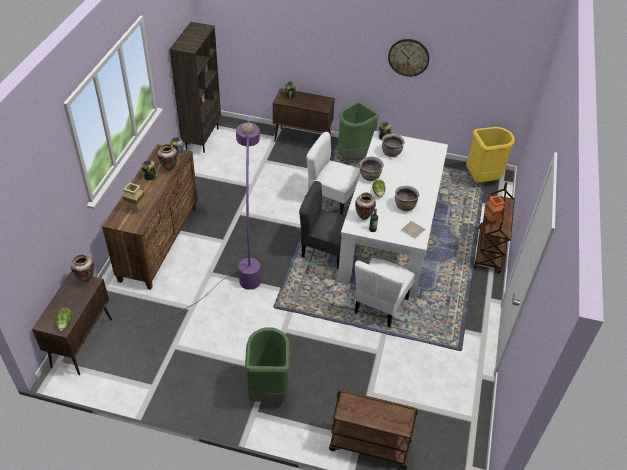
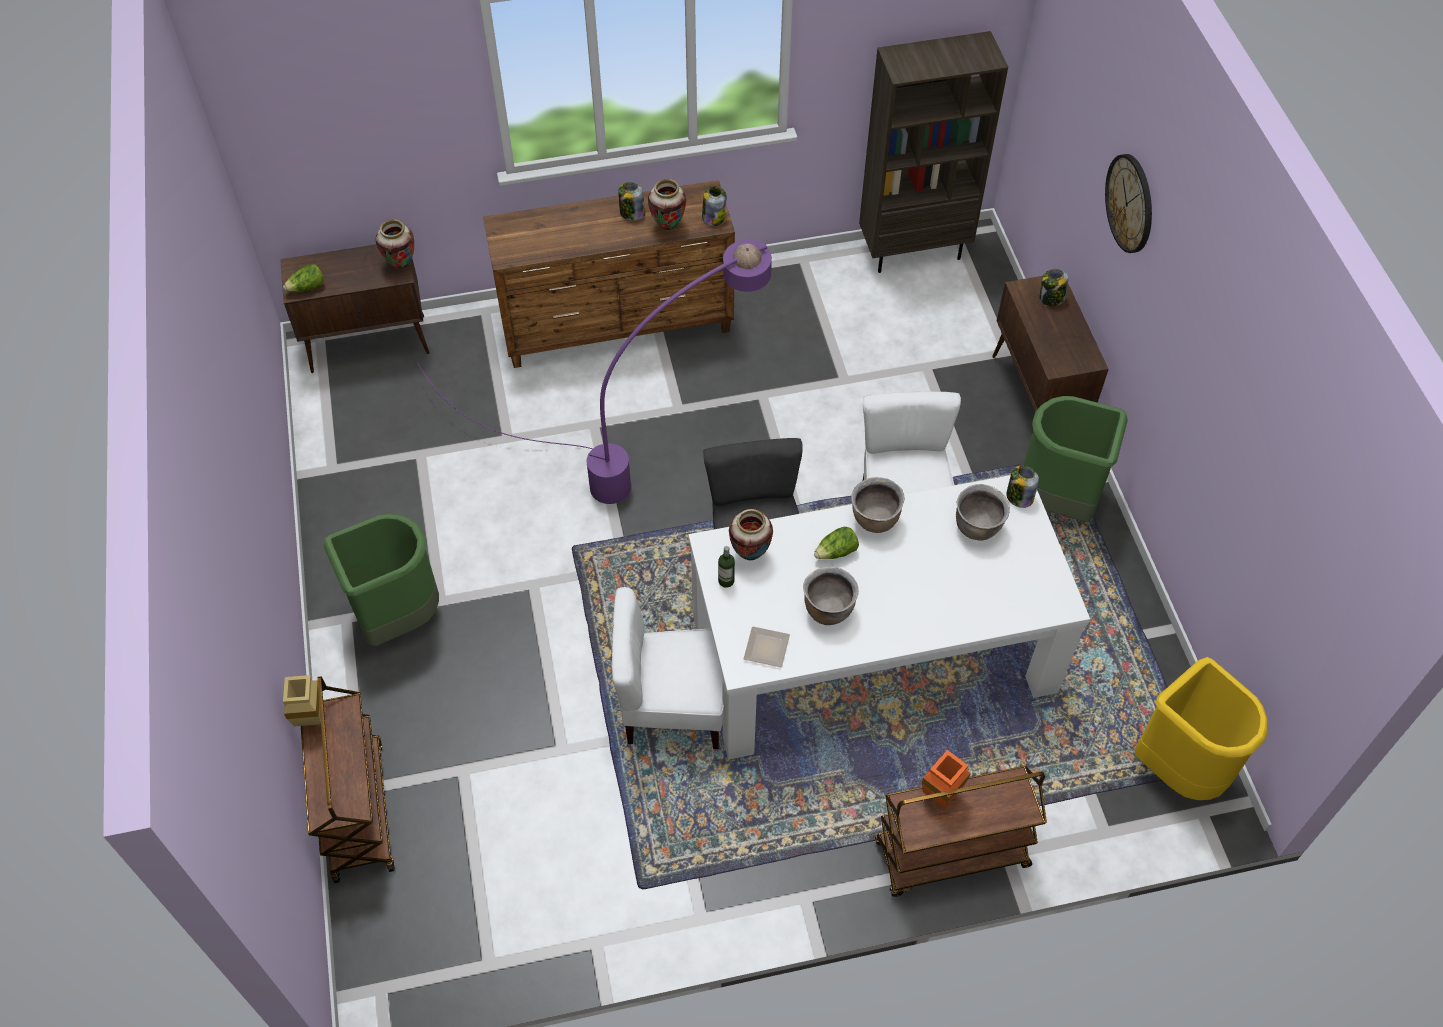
camera: 65 degrees right, 10 degrees up
beige vase [122,182,144,211] -> beige vase moved to [283,675,321,726]
wall clock [388,39,429,77] -> wall clock moved to [1105,154,1152,253]

